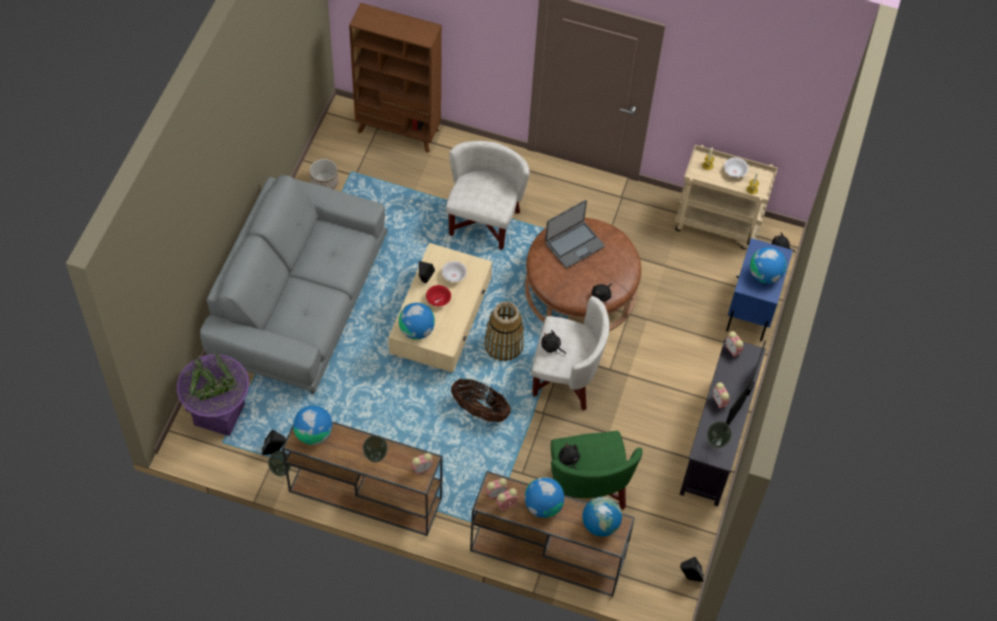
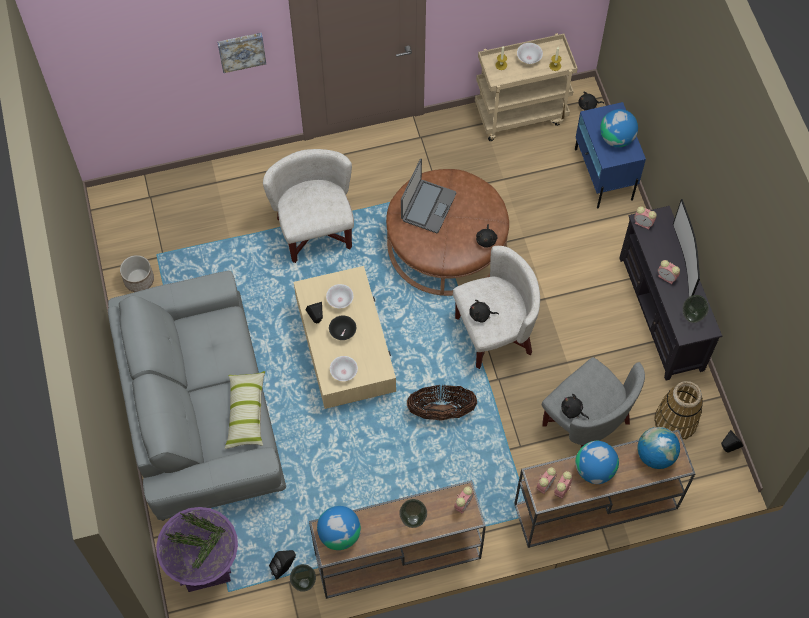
camera: 30 degrees left, 5 degrees up
brown bookcase [349,3,442,153] -> none
globe [399,303,435,339] -> white bowl [330,356,358,381]
red bowl [426,285,451,306] -> black bowl [329,316,356,340]
basket [484,301,524,361] -> basket moved to [654,381,703,440]
green armchair [551,431,643,510] -> grey armchair [542,357,645,448]
none -> picture [217,33,266,73]
none -> pillow [225,371,265,449]

